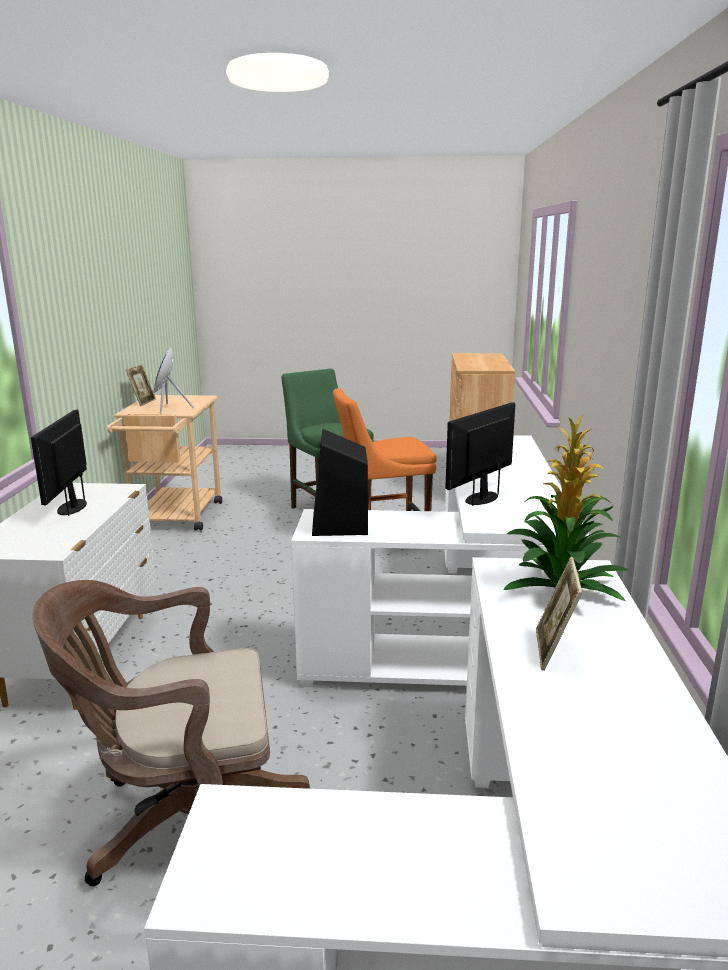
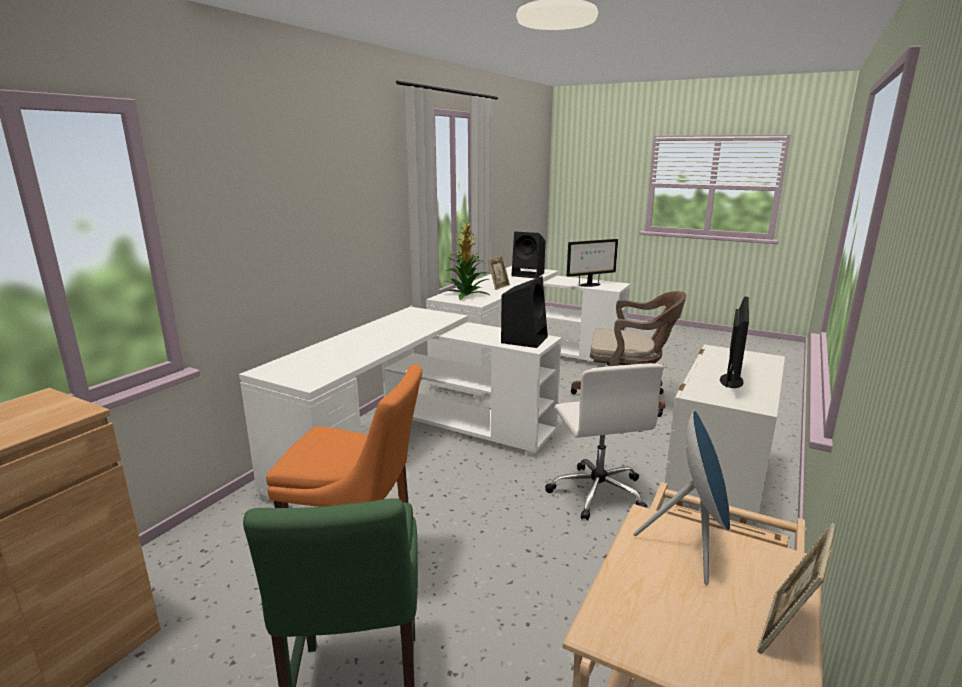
camera: 155 degrees left, 0 degrees up
monitor [446,402,515,506] -> monitor moved to [567,239,618,287]
none -> black speaker [512,232,545,278]
none -> white office chair [545,363,664,520]

